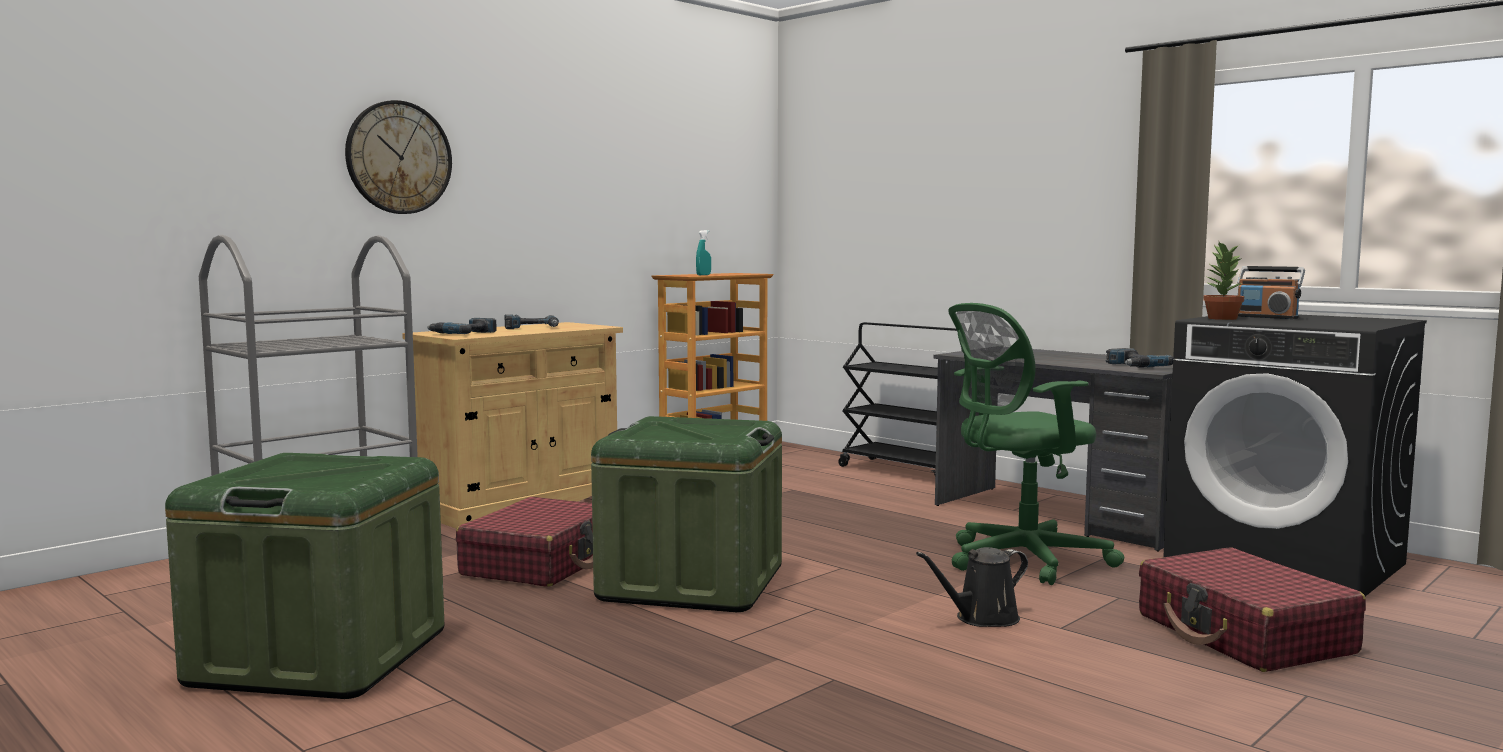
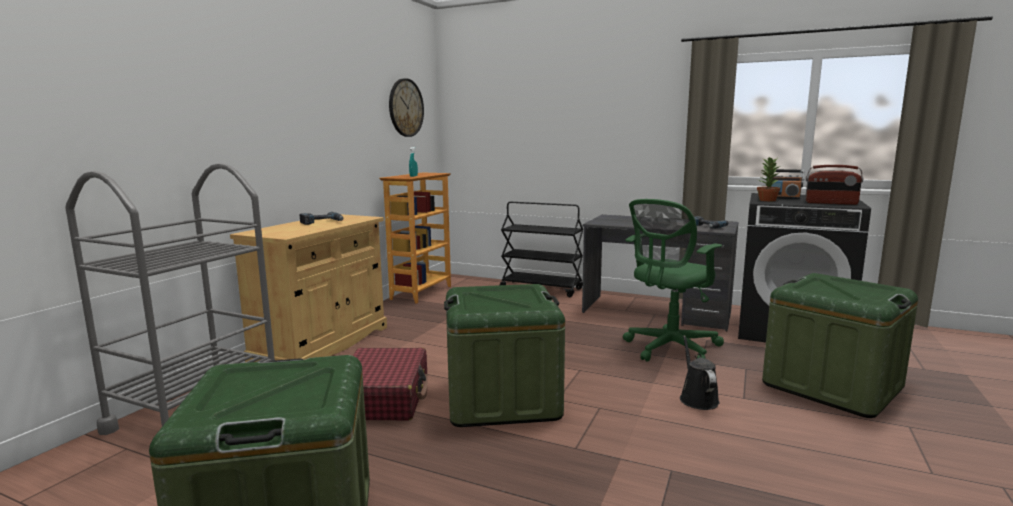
camera: 20 degrees left, 5 degrees up
wall clock [345,100,452,214] -> wall clock moved to [389,78,424,137]
power drill [427,318,497,334] -> none
black watering can [916,547,1028,627] -> black watering can turned 135 degrees clockwise [680,335,720,410]
red suitcase [1139,547,1366,672] -> green storage box [762,273,918,418]
none -> radio [805,165,863,205]

